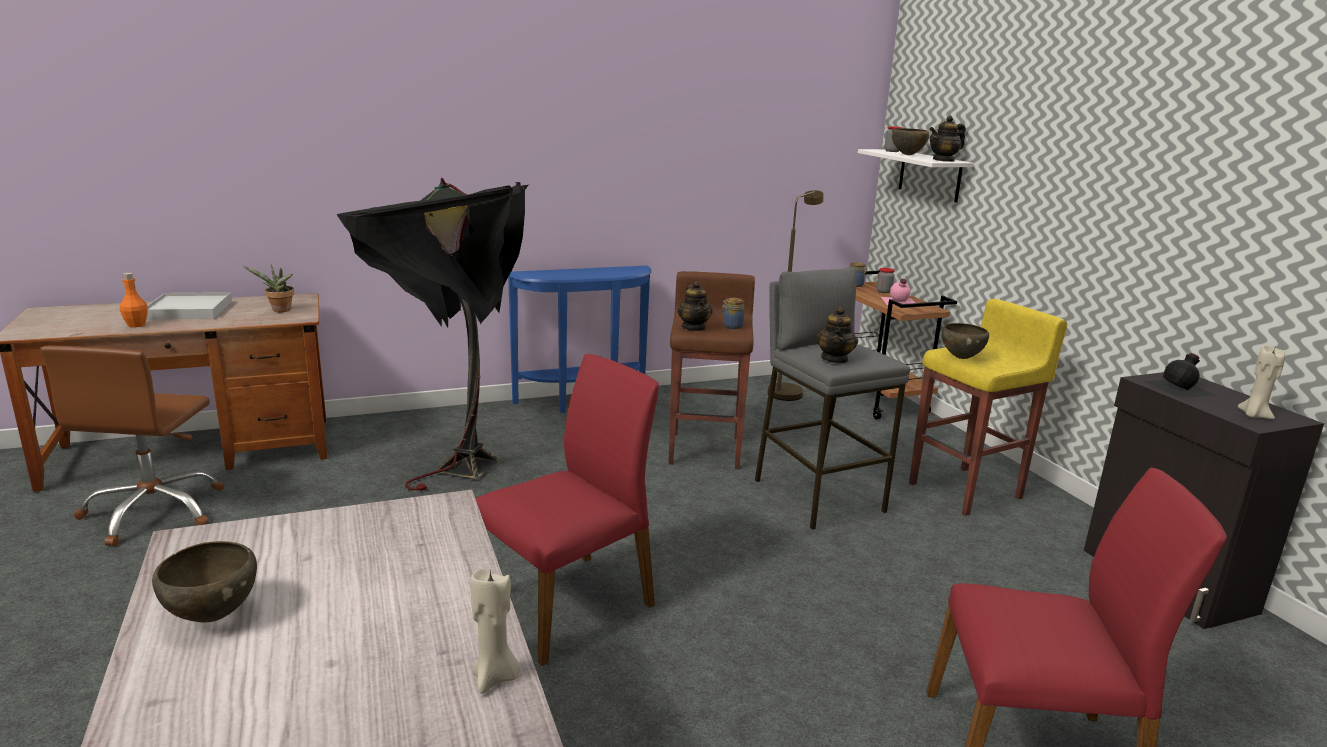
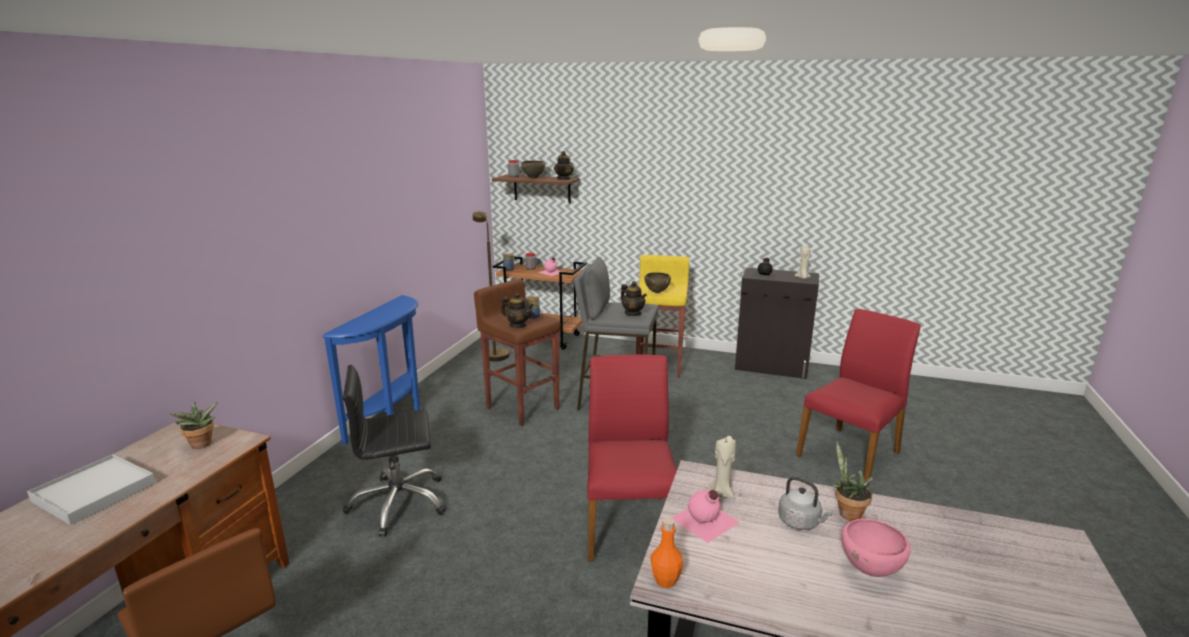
camera: 50 degrees left, 0 degrees up
orange bottle [120,273,148,327] -> orange bottle moved to [651,517,683,588]
brown bowl [152,541,257,622] -> none
black floor lamp [336,178,528,491] -> black office chair [343,365,446,536]
beige candle [471,569,521,694] -> beige candle moved to [709,436,736,499]
white shelf [858,149,974,203] -> brown shelf [492,175,579,203]
none -> pink bottle [672,490,740,543]
none -> grey kettle [778,477,833,530]
none -> potted plant [832,441,873,521]
none -> pink bowl [842,519,911,577]

